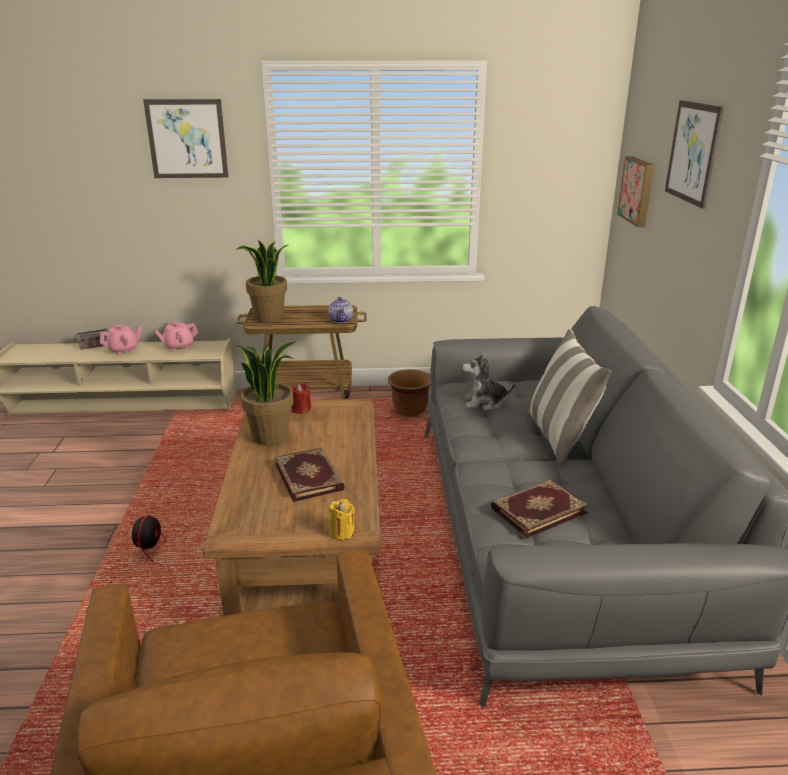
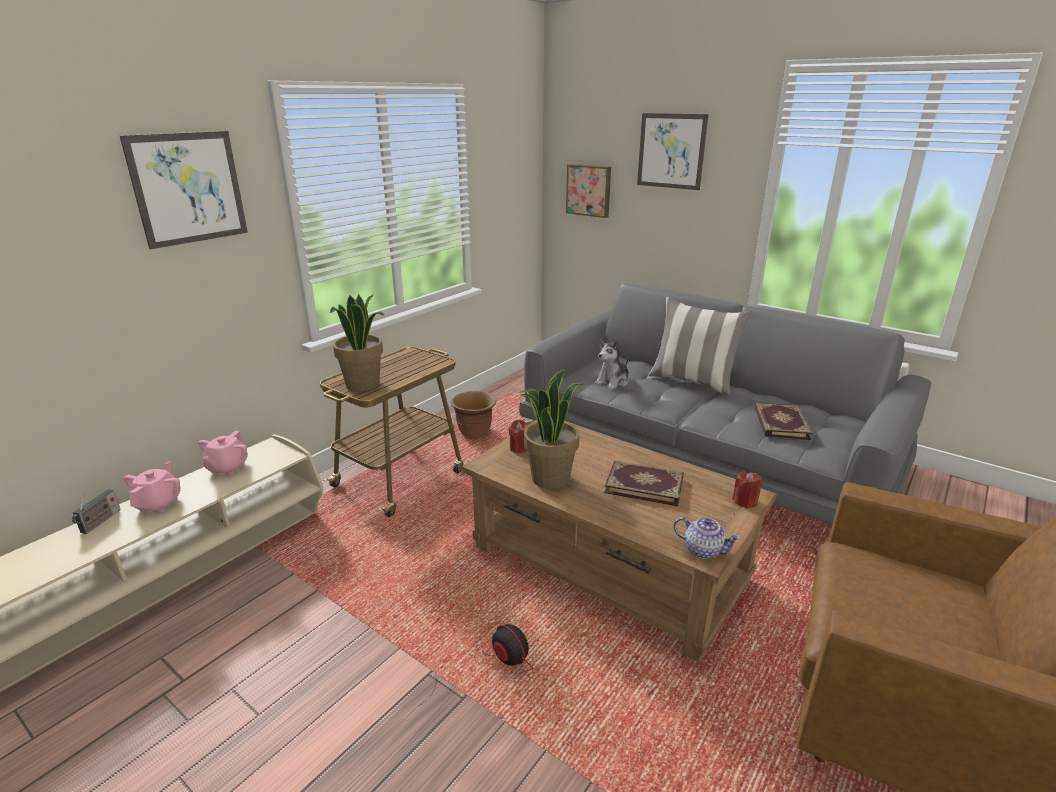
camera: 50 degrees left, 0 degrees up
teapot [328,297,353,323] -> teapot moved to [674,517,741,559]
yellow candle [328,499,355,540] -> red candle [732,472,763,509]

